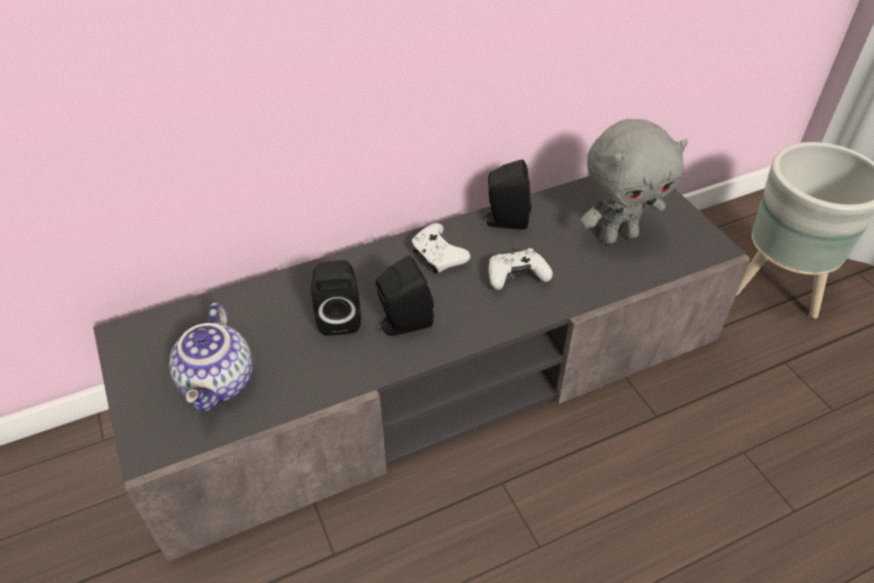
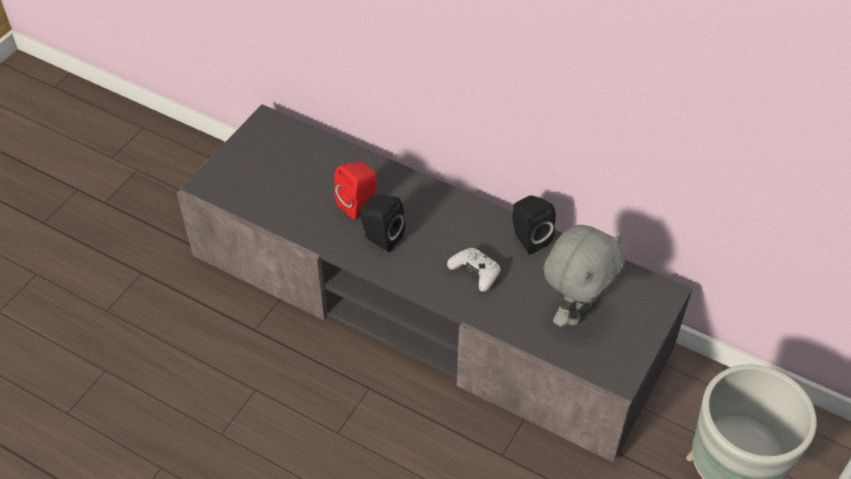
camera: 55 degrees right, 5 degrees up
teapot [169,302,253,412] -> none
black speaker [311,260,361,336] -> red speaker [334,162,377,219]
white game controller [411,223,471,274] -> none
grey plush toy [580,119,688,244] -> grey plush toy turned 90 degrees counterclockwise [543,225,625,327]

